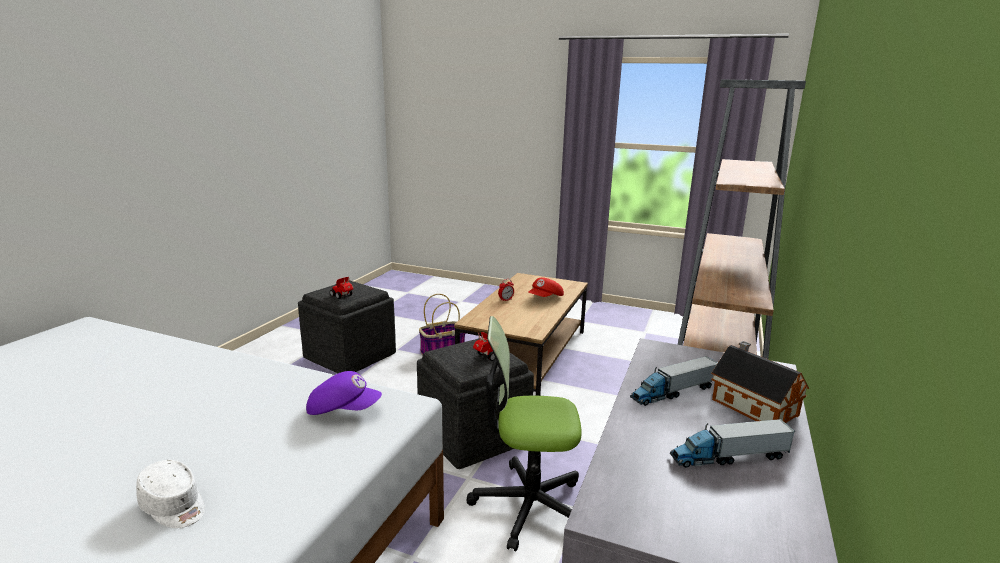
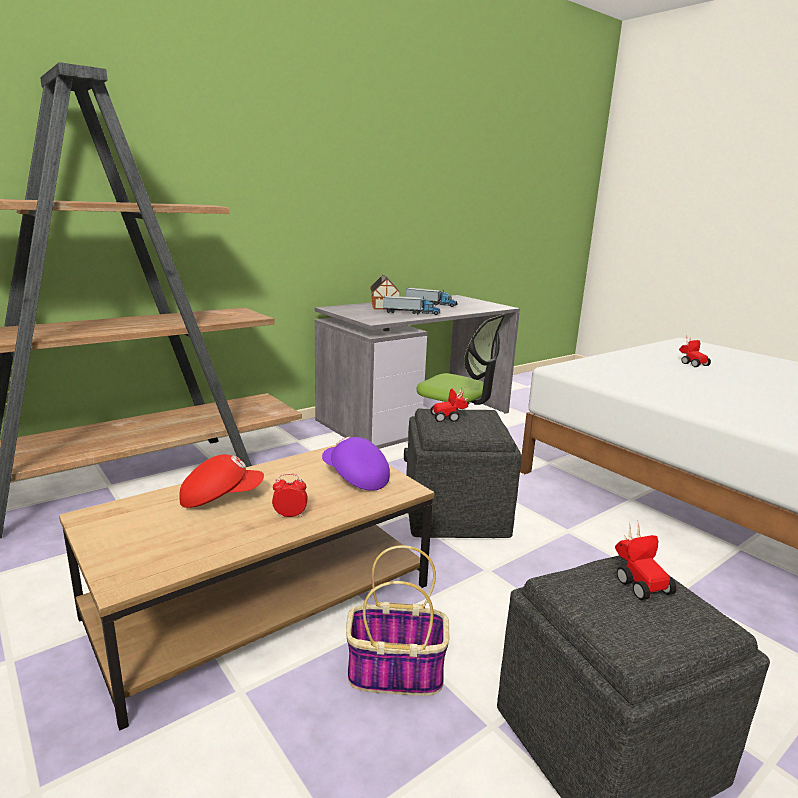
camera: 150 degrees left, 0 degrees up
white cap [136,460,205,528] -> toy car [679,337,711,367]
purple cap [306,371,382,415] -> purple cap moved to [322,437,390,491]

